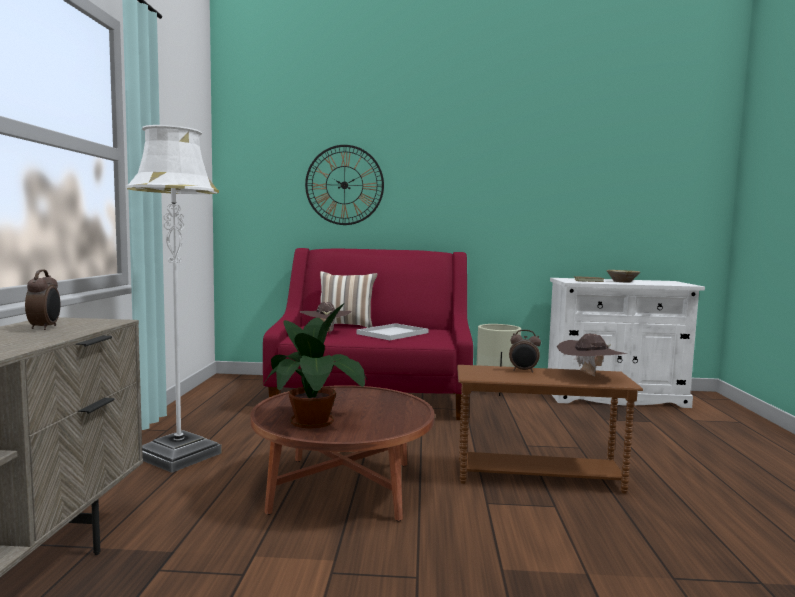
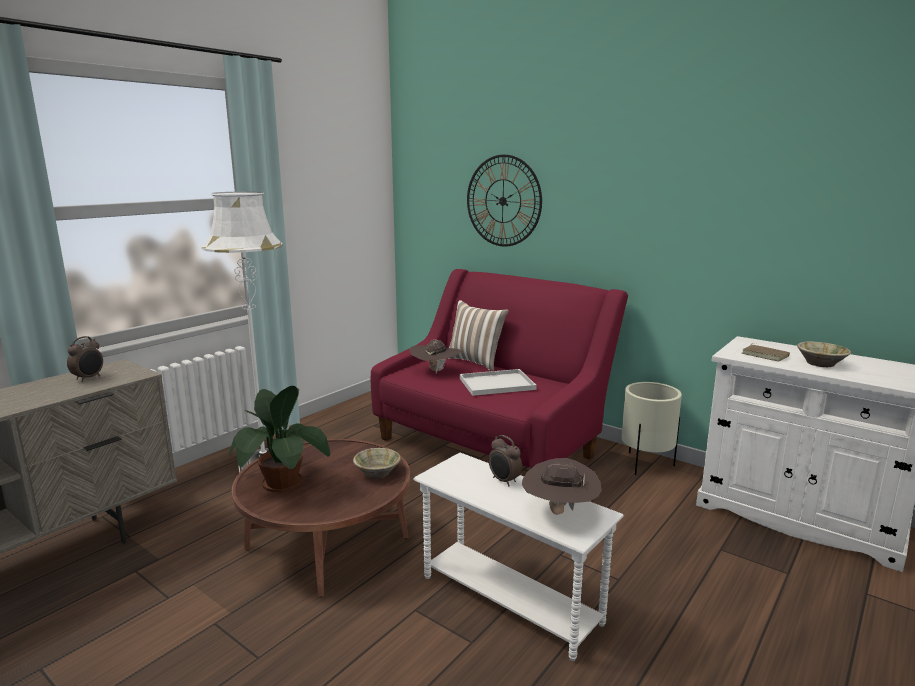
camera: 35 degrees right, 10 degrees up
brown side table [457,365,643,494] -> white side table [413,453,623,661]
none -> beige bowl [353,448,401,479]

